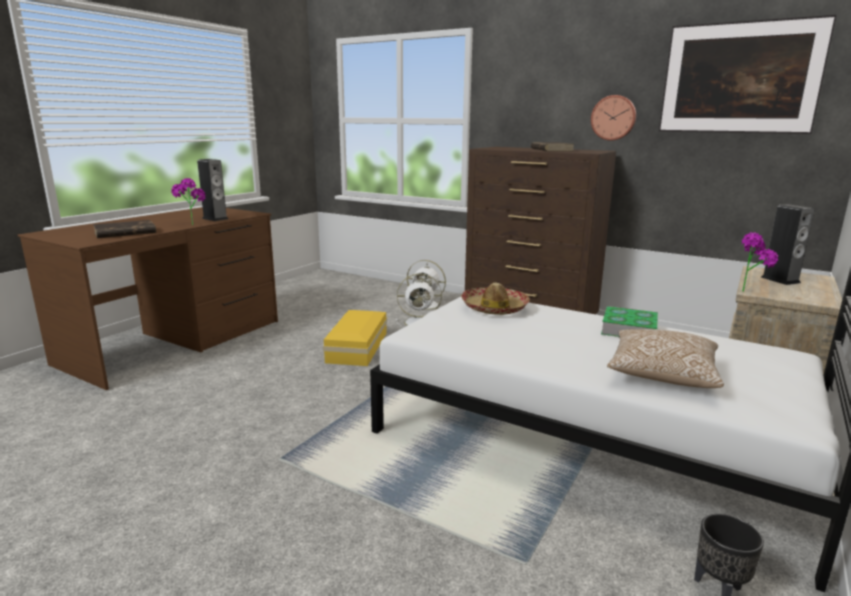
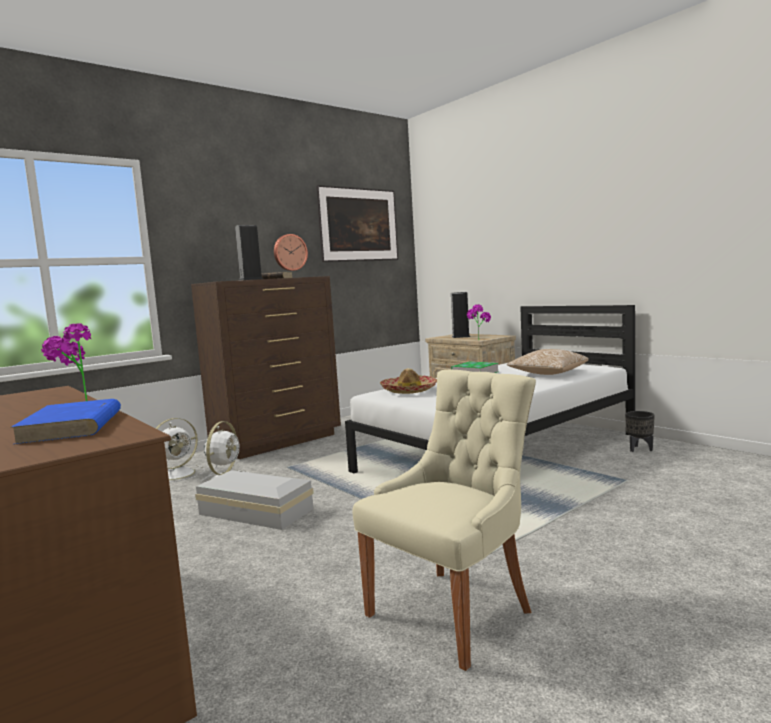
camera: 70 degrees left, 10 degrees down
brown book [93,220,156,238] -> blue book [11,399,121,445]
speaker [197,159,228,221] -> speaker moved to [235,225,263,280]
yellow storage box [323,310,387,366] -> white storage box [195,470,314,530]
none -> beige chair [353,369,536,671]

